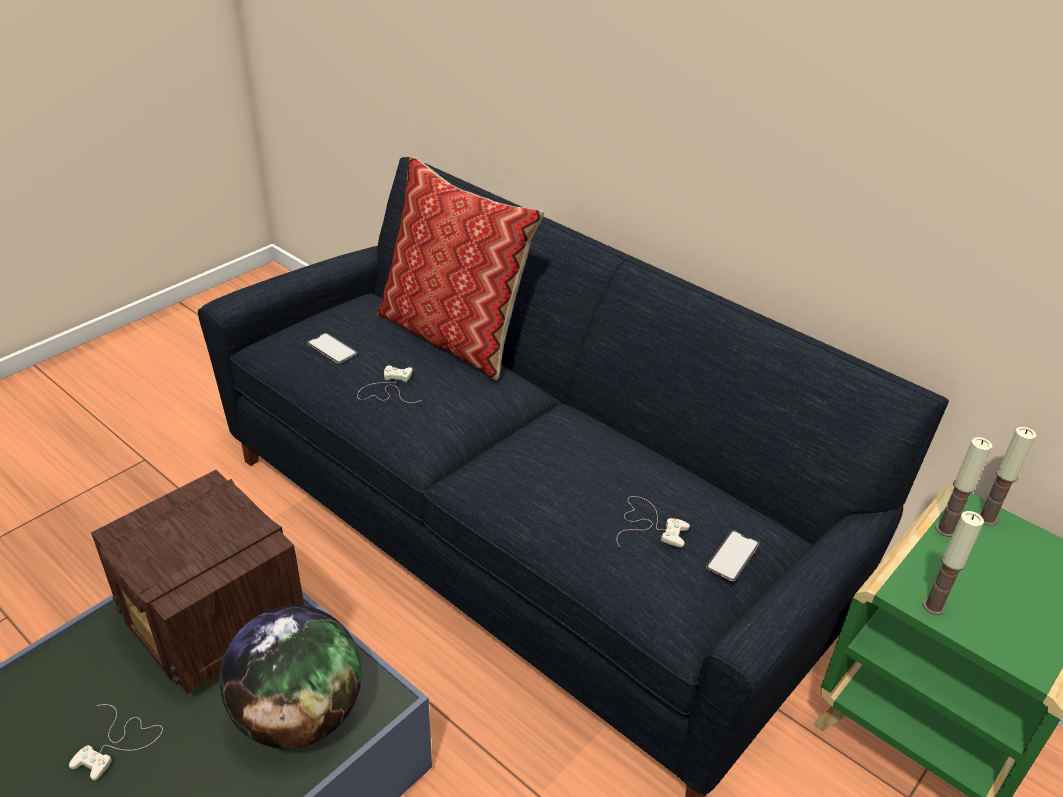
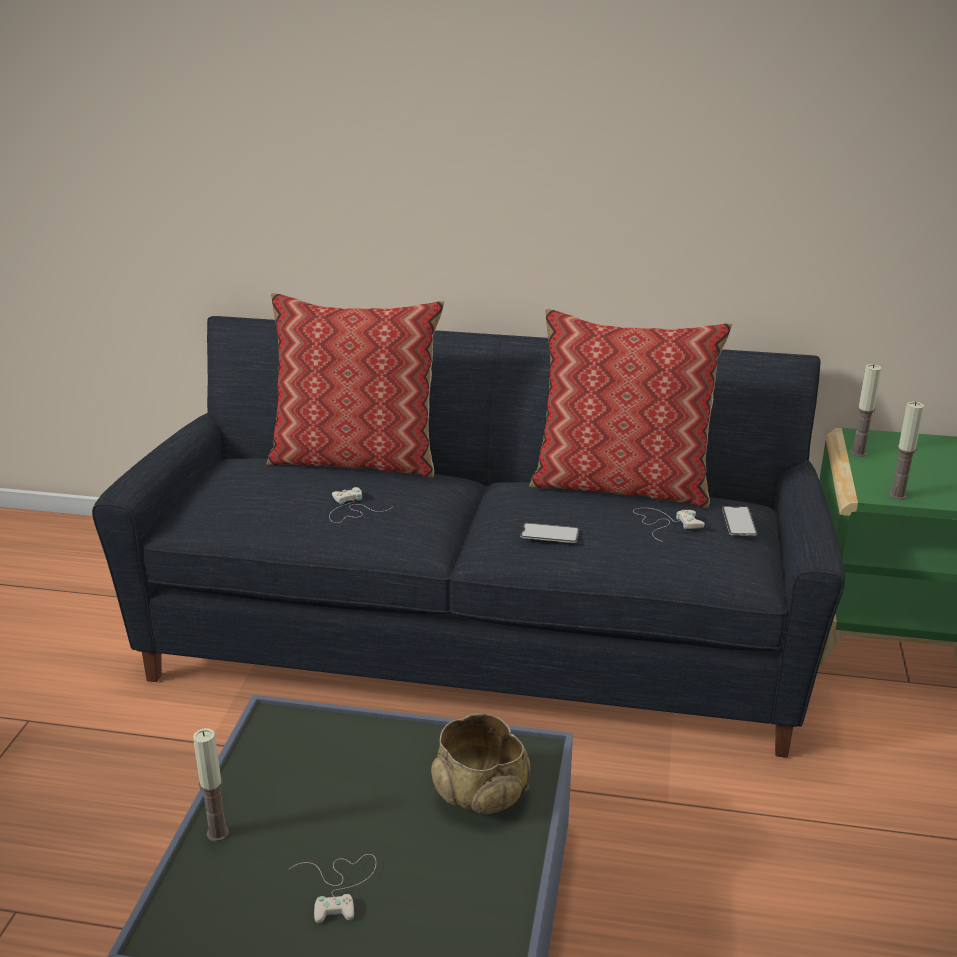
camera: 30 degrees left, 10 degrees down
radio [91,470,304,694] -> none
globe [220,605,362,749] -> beige bowl [431,713,531,814]
phone [307,333,357,363] -> phone moved to [520,523,579,543]
candle [978,427,1036,526] -> candle moved to [193,728,229,842]
none -> pillow [529,309,732,508]

